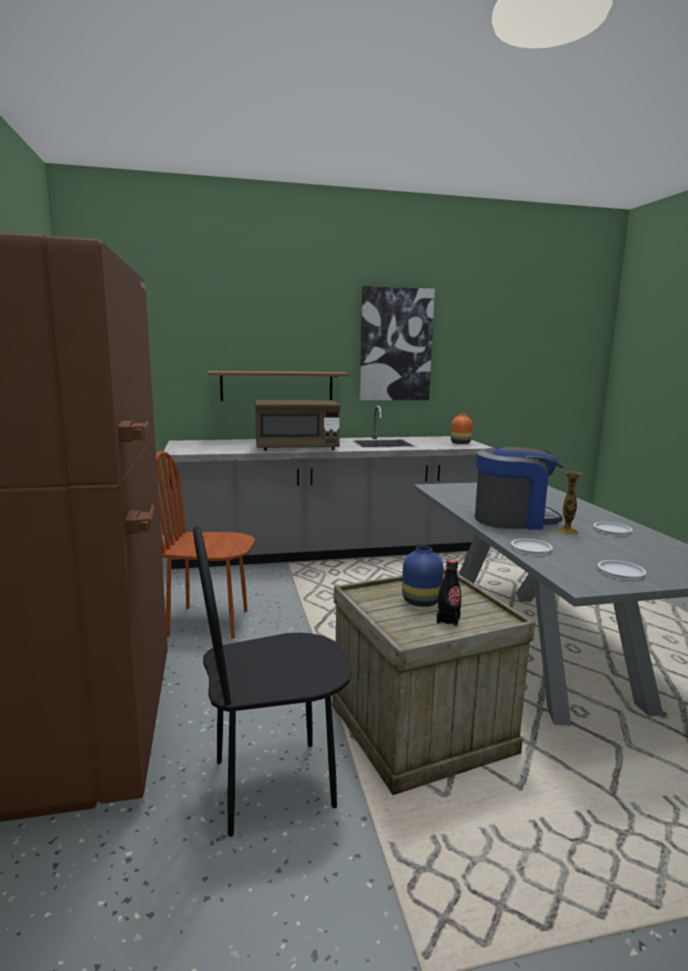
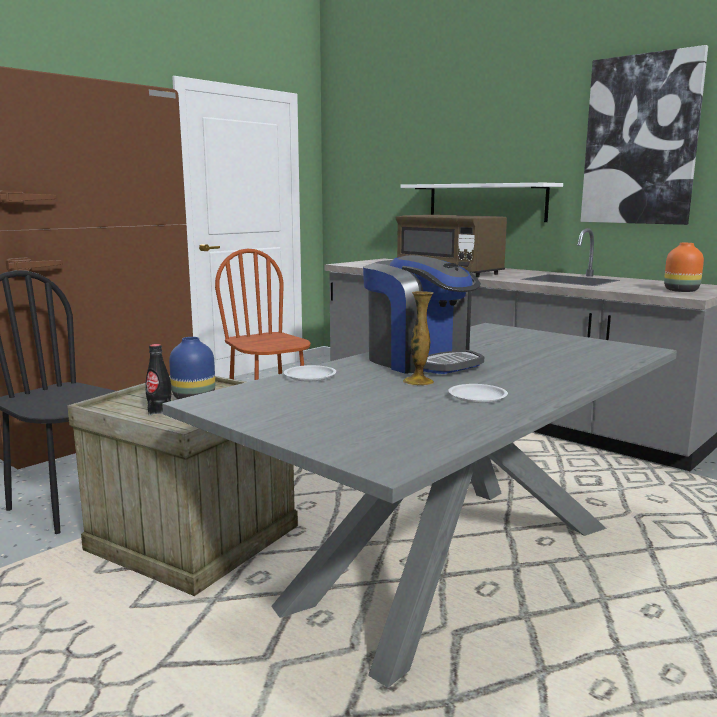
camera: 55 degrees right, 0 degrees up
brown shelf [208,371,350,401] -> white shelf [400,183,563,222]
white plate [598,560,646,578] -> none

